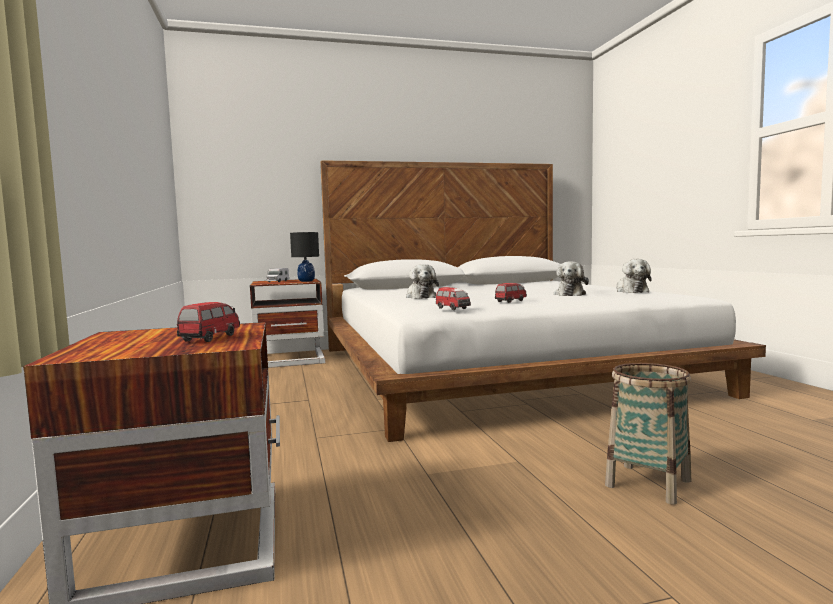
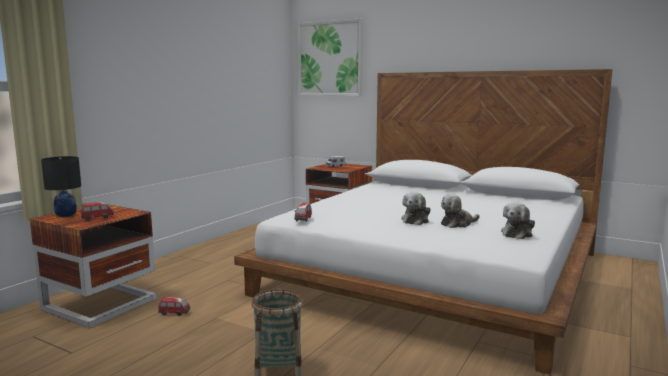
camera: 45 degrees right, 5 degrees up
black table lamp [290,232,319,282] -> black table lamp moved to [41,156,81,217]
plush toy [406,264,439,299] -> plush toy moved to [401,192,431,225]
toy car [495,283,527,303] -> toy car moved to [158,297,190,316]
none -> picture [298,19,363,96]

